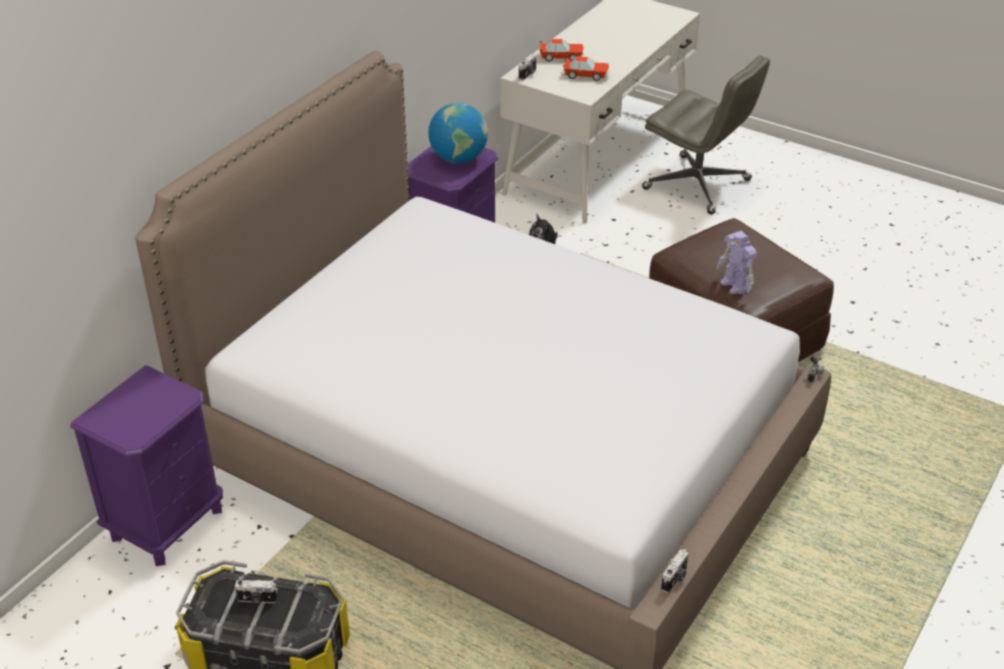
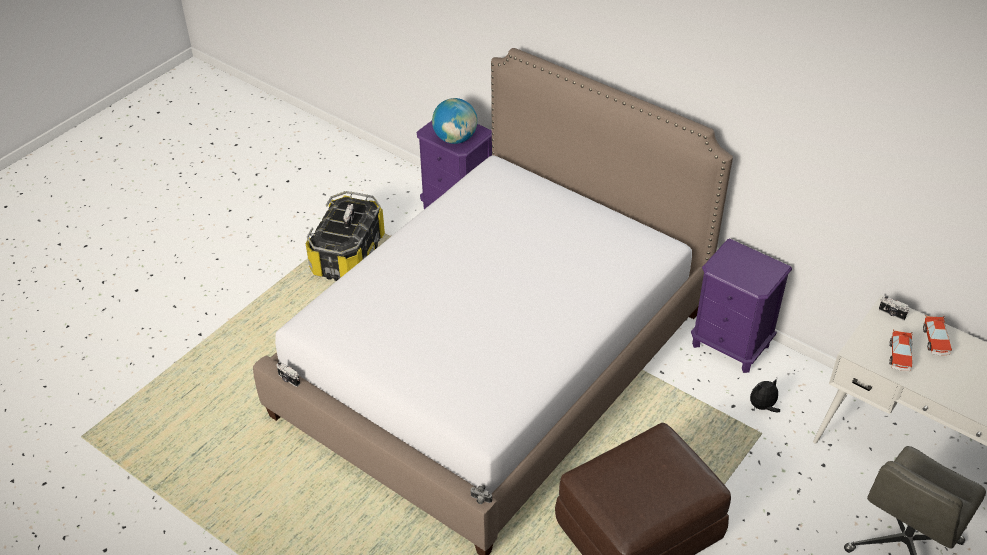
camera: 95 degrees right, 5 degrees up
globe [428,103,488,163] -> globe moved to [432,98,477,144]
toy robot [717,231,757,294] -> none

